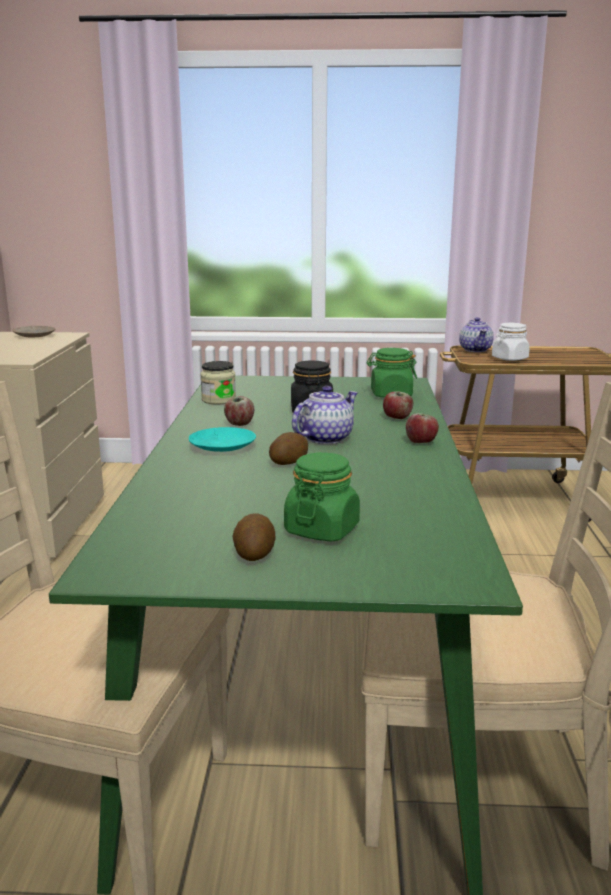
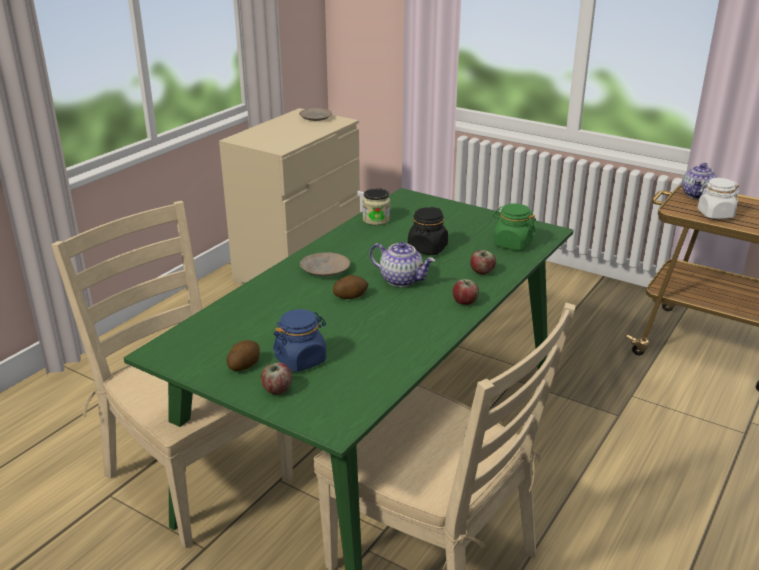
camera: 30 degrees right, 10 degrees up
turquoise plate [189,427,256,452] -> beige plate [300,252,350,276]
apple [224,396,254,426] -> apple moved to [261,363,292,395]
green jar [284,453,360,542] -> blue jar [273,309,326,372]
teapot [292,386,358,444] -> teapot turned 45 degrees clockwise [370,242,435,287]

